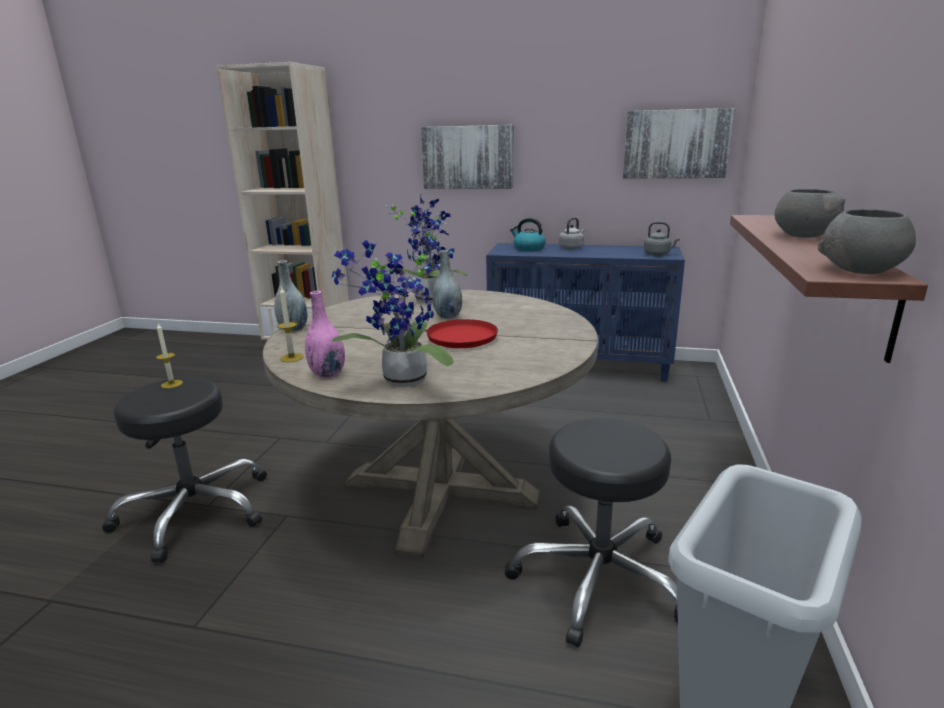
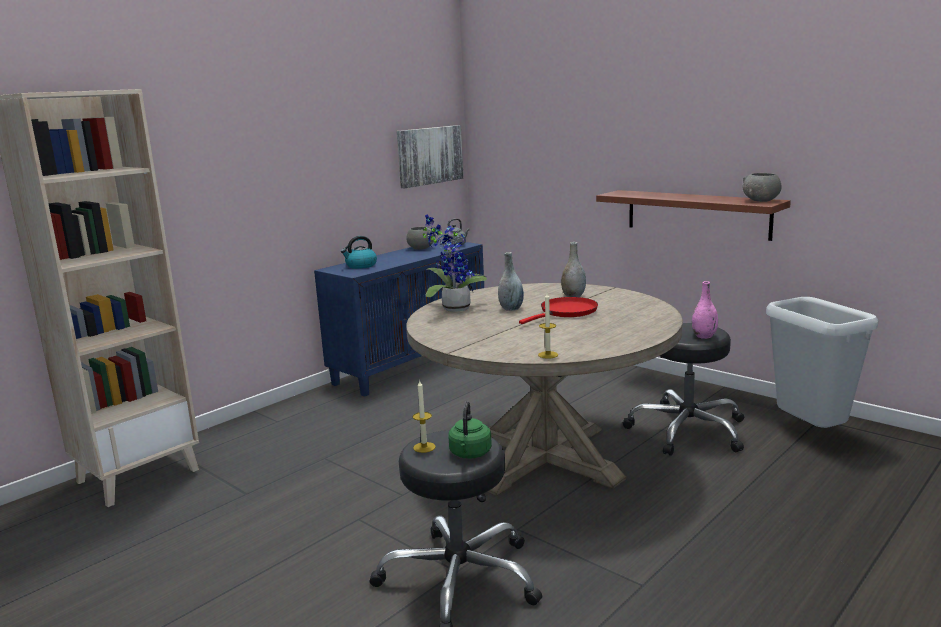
camera: 60 degrees left, 5 degrees down
grey vase [274,260,308,332] -> grey vase moved to [561,242,586,297]
pink vase [305,291,345,378] -> pink vase moved to [692,281,718,339]
potted plant [332,240,454,387] -> none
picture [421,125,513,189] -> none
grey kettle [559,217,585,249] -> none
grey bowl [775,189,845,237] -> grey bowl moved to [406,227,434,250]
none -> green kettle [448,401,492,459]

